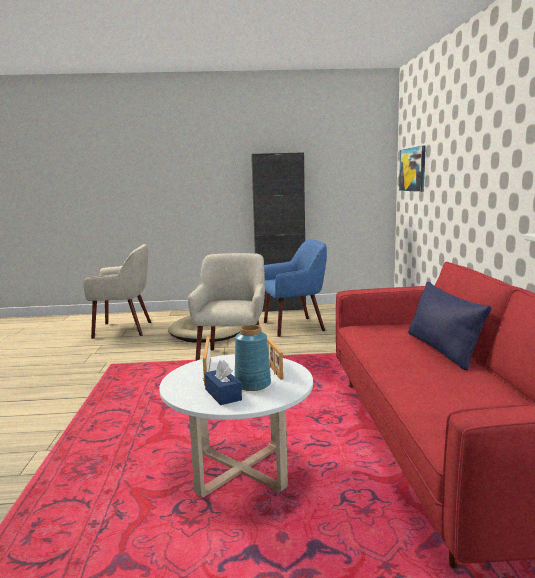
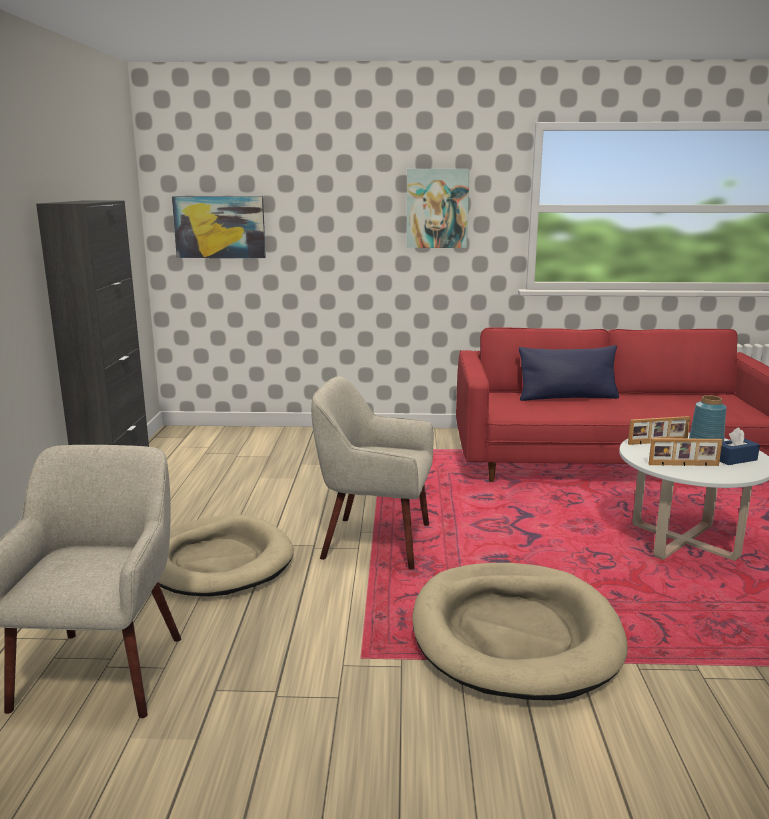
camera: 85 degrees left, 5 degrees up
blue armchair [264,239,327,337] -> none
none -> picture [406,169,470,248]
none -> beige dog bed [412,563,628,700]

